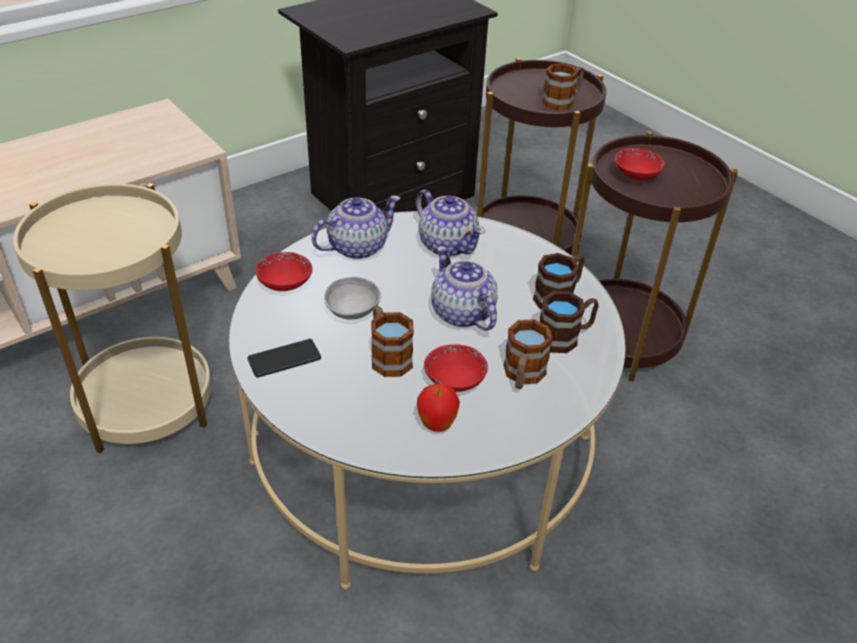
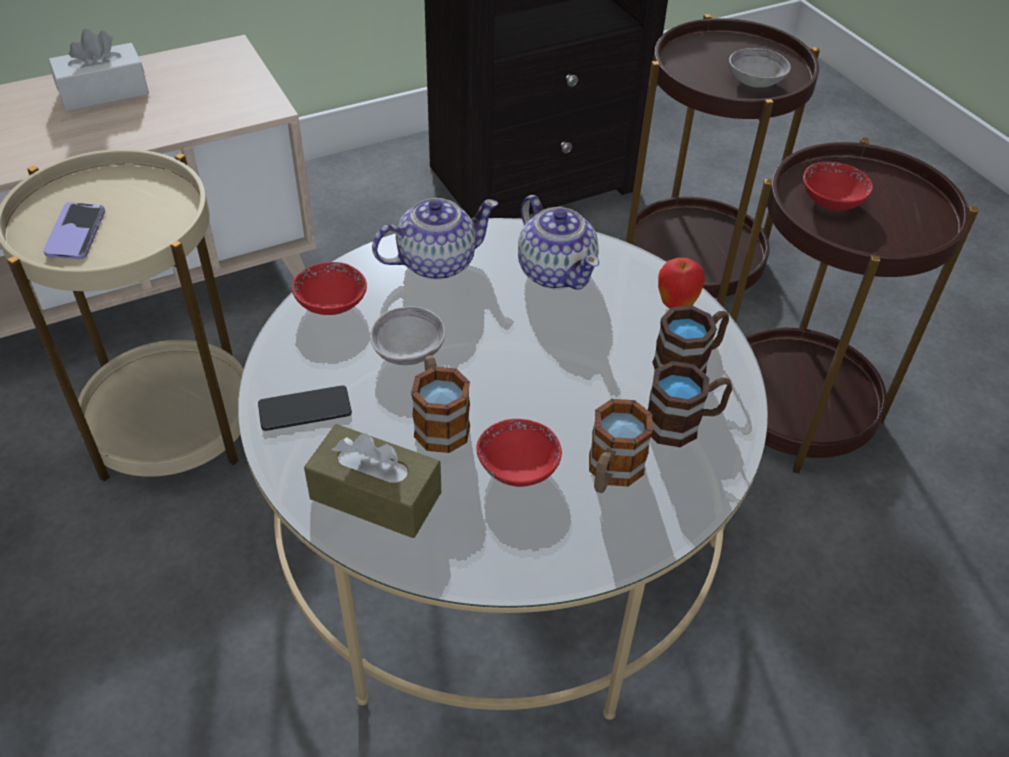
camera: 10 degrees right, 5 degrees up
apple [417,384,460,432] -> apple moved to [658,258,705,309]
teapot [431,246,498,331] -> none
mug [542,63,584,111] -> grey bowl [729,48,791,88]
none -> phone [44,202,105,259]
none -> white tissue box [48,29,149,111]
none -> brown tissue box [304,424,441,538]

